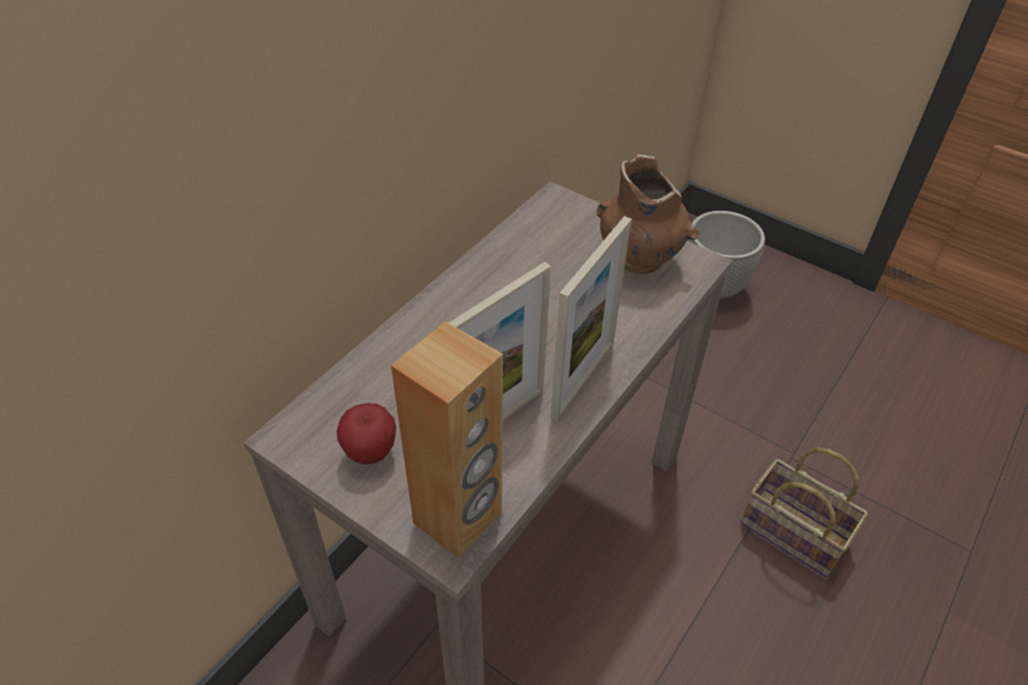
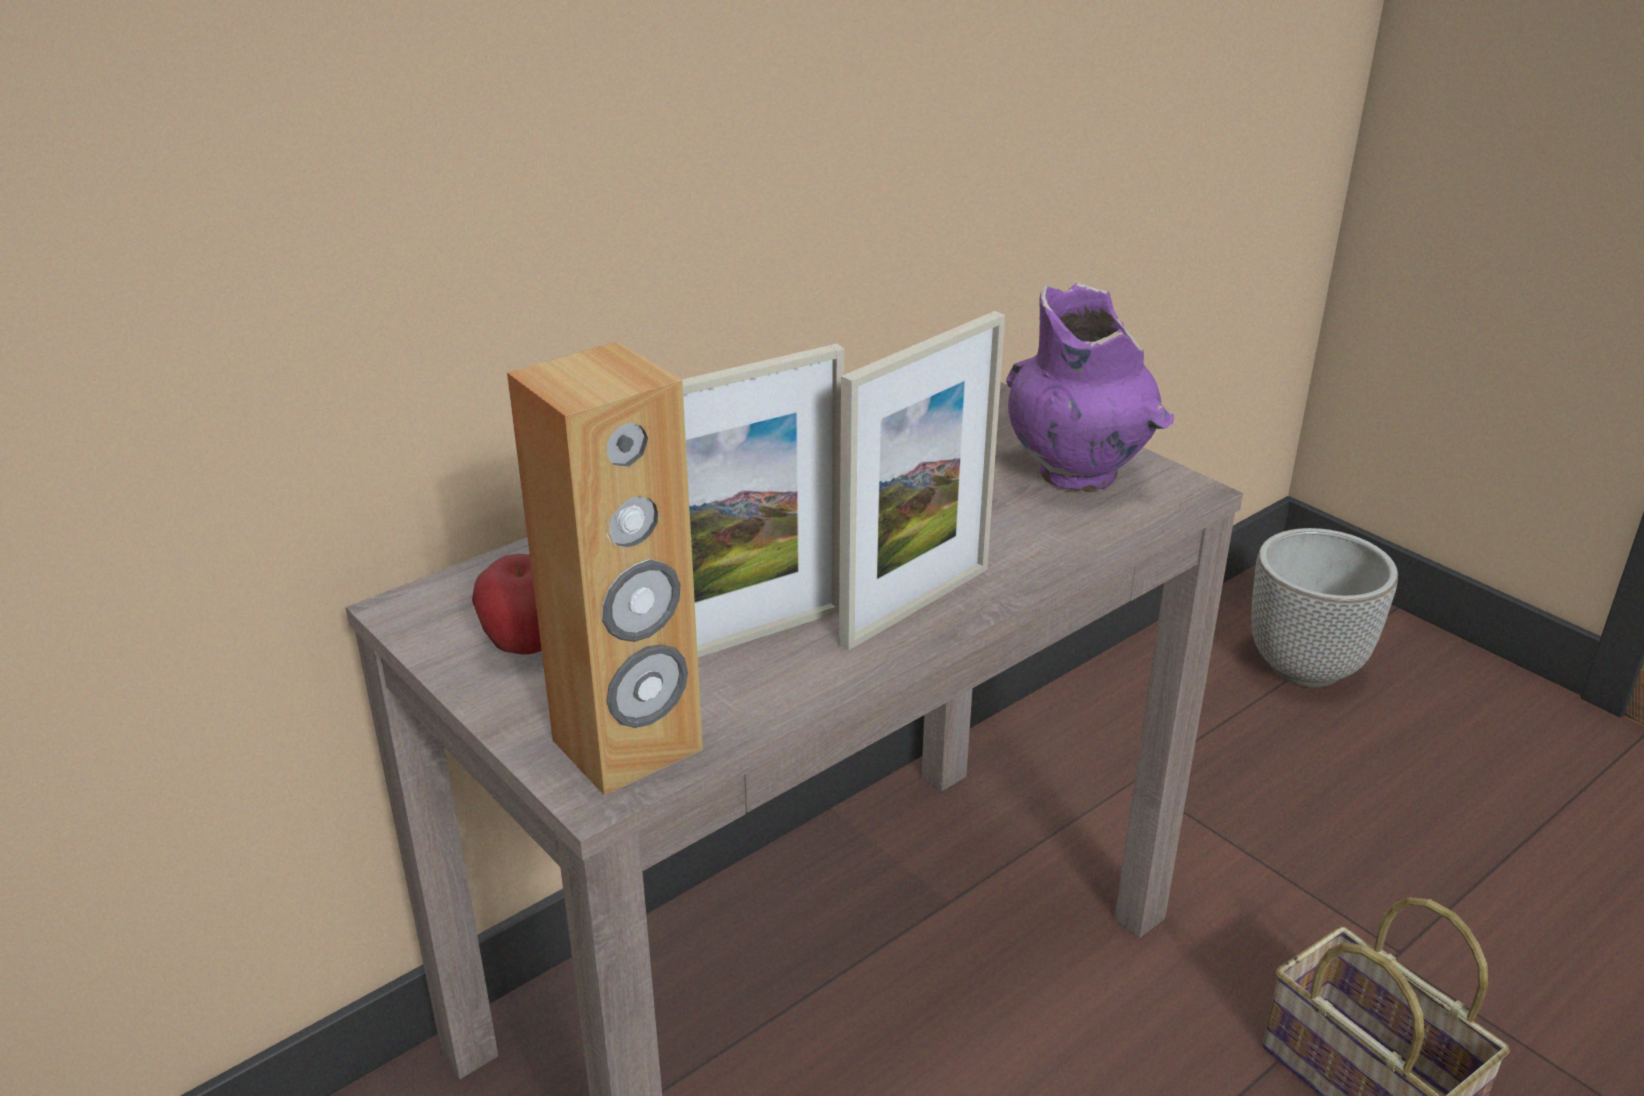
camera: 15 degrees right, 15 degrees down
brown vase [596,154,700,274] -> purple vase [1006,283,1174,491]

